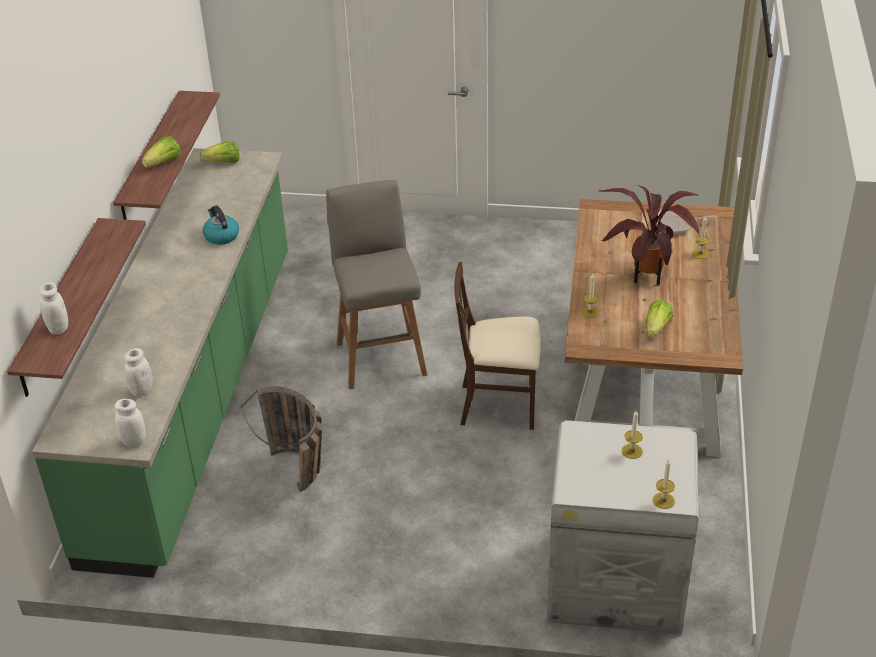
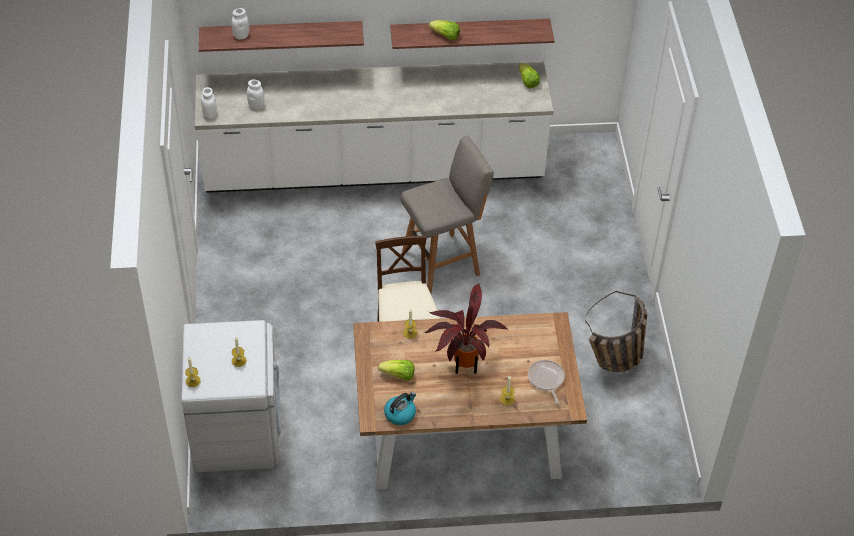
camera: 75 degrees right, 10 degrees up
green counter [32,148,288,578] -> white counter [195,61,553,193]
kettle [203,205,239,245] -> kettle moved to [384,392,416,425]
basket [241,386,323,492] -> basket moved to [585,291,647,372]

